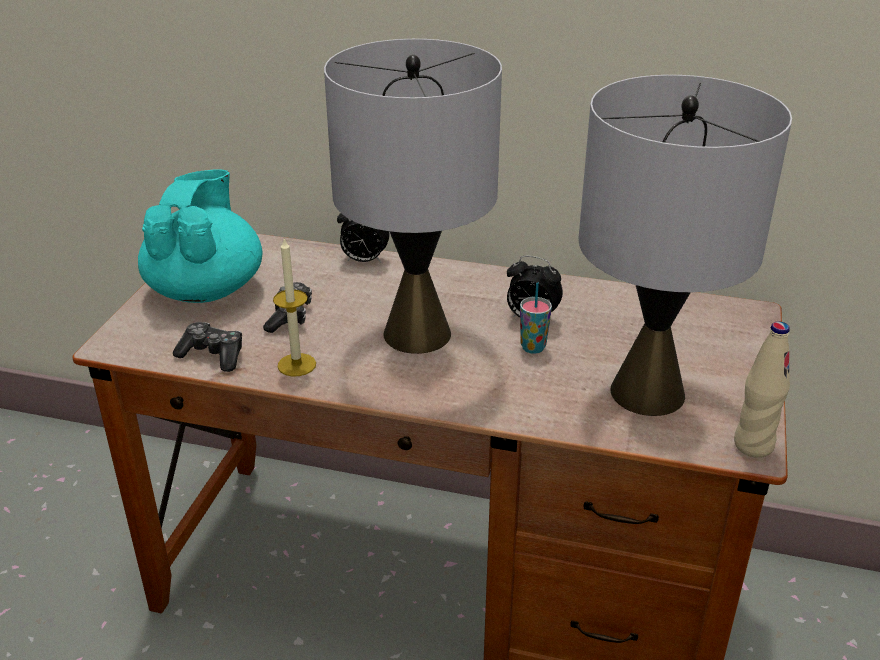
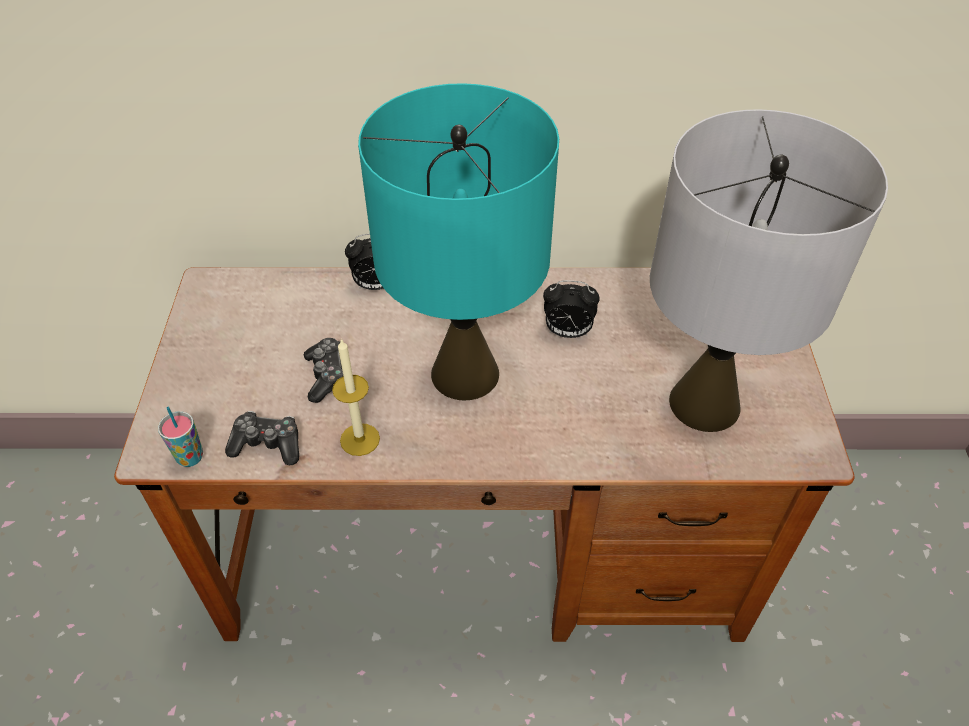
camera: 15 degrees left, 15 degrees up
turquoise teapot [138,169,262,303] -> none
grey table lamp [324,39,502,354] -> turquoise table lamp [358,83,559,400]
cup [520,282,552,354] -> cup moved to [158,407,203,467]
beige bottle [734,321,790,458] -> none

